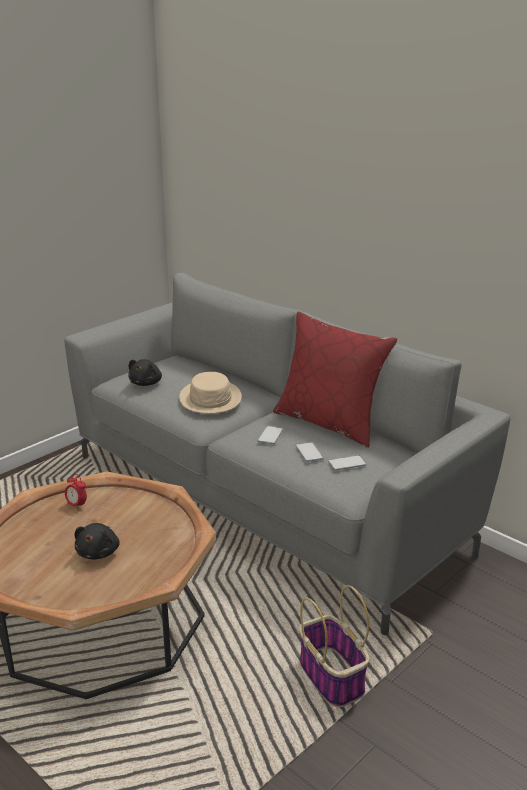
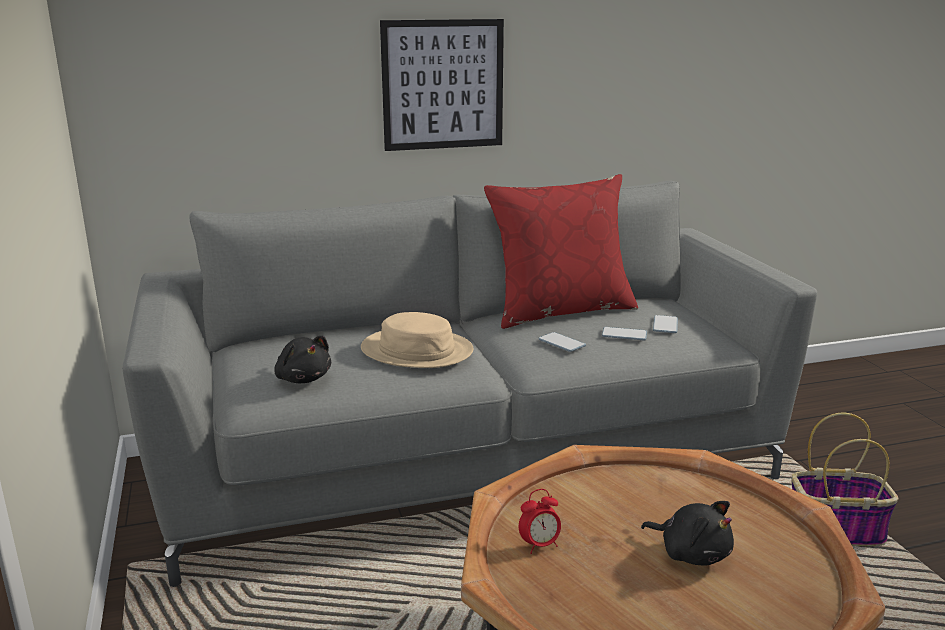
camera: 60 degrees left, 5 degrees down
none -> picture [380,19,504,151]

